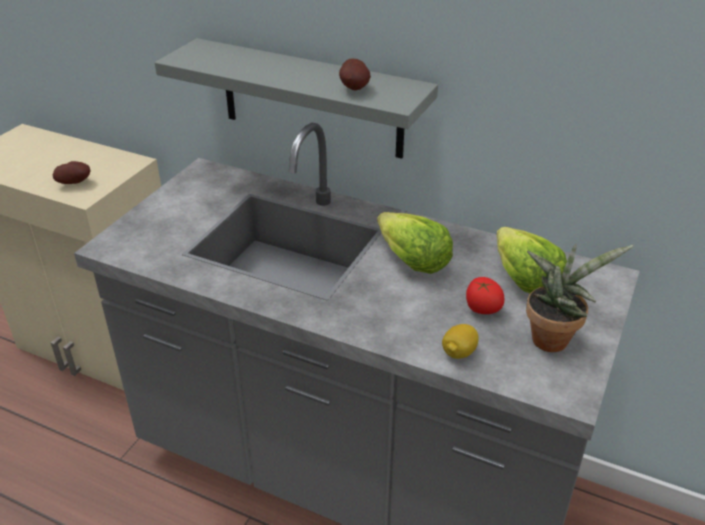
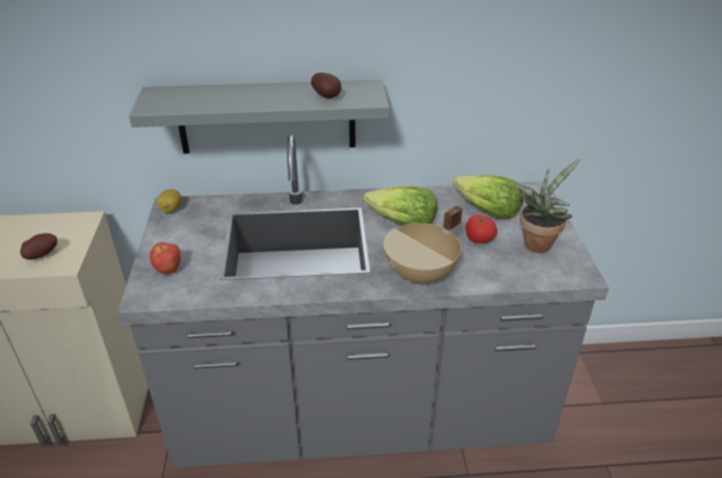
camera: 30 degrees left, 0 degrees up
lemon [442,324,479,359] -> lemon moved to [157,189,182,213]
none -> apple [150,242,181,274]
none -> beige cooking pot [384,206,462,284]

